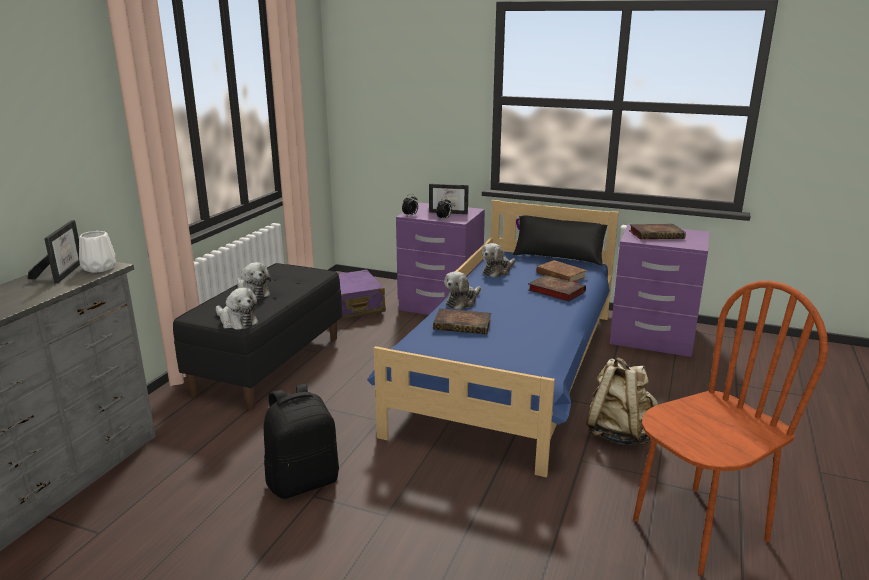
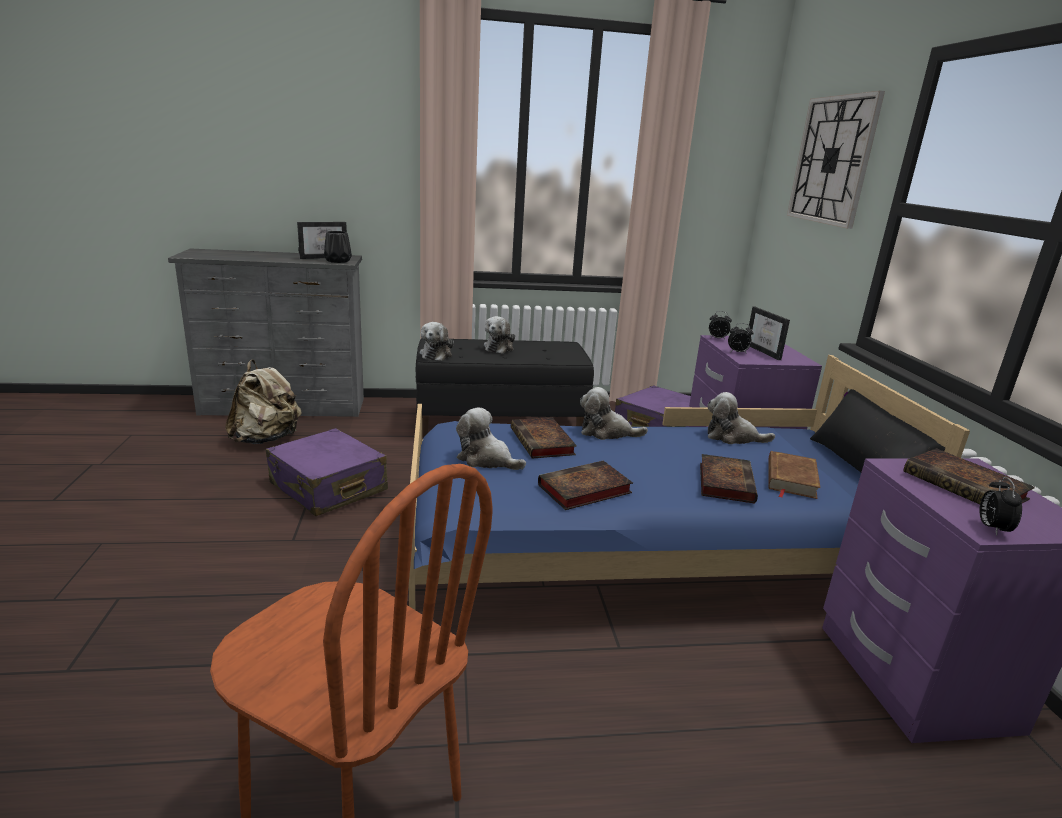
camera: 60 degrees right, 0 degrees up
white vase [79,231,116,273] -> black vase [324,231,352,263]
black backpack [264,384,339,499] -> purple suitcase [266,428,388,516]
beige backpack [586,357,659,445] -> beige backpack moved to [225,359,302,444]
none -> plush toy [456,407,526,470]
none -> book [538,461,633,510]
none -> wall clock [787,91,885,229]
none -> alarm clock [979,477,1022,536]

